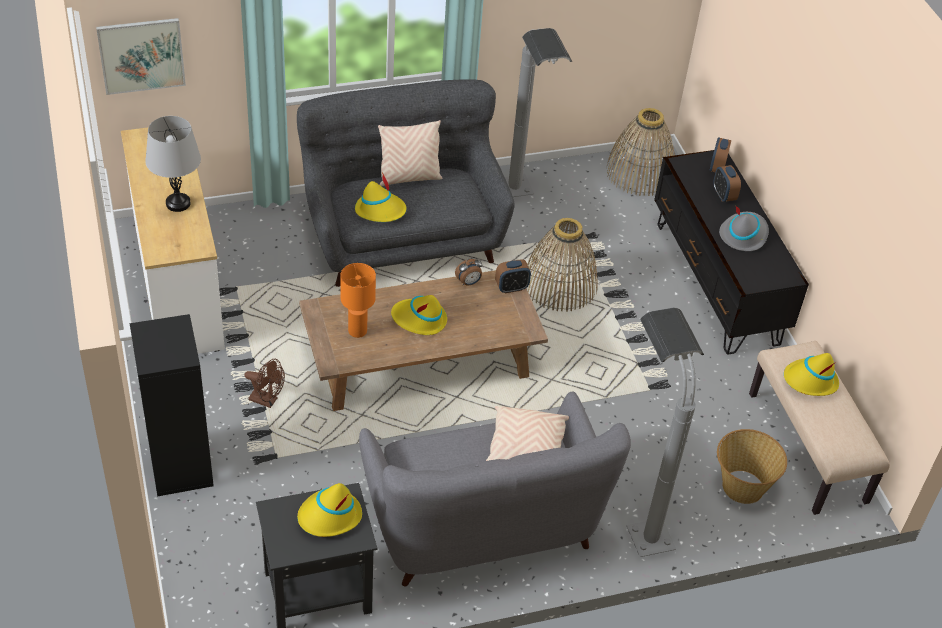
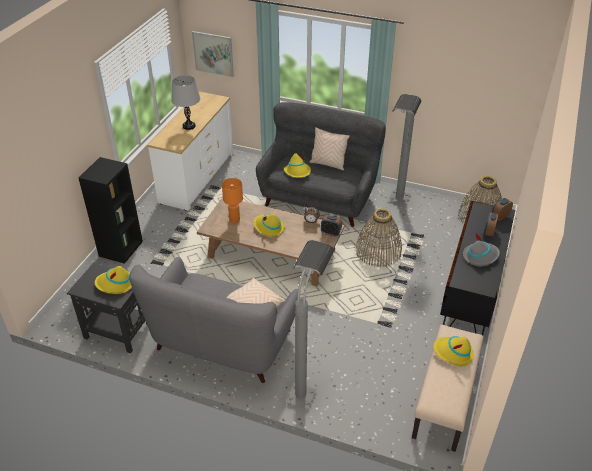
camera: 40 degrees right, 5 degrees down
brown fan [244,359,285,408] -> none
basket [717,429,787,504] -> none

